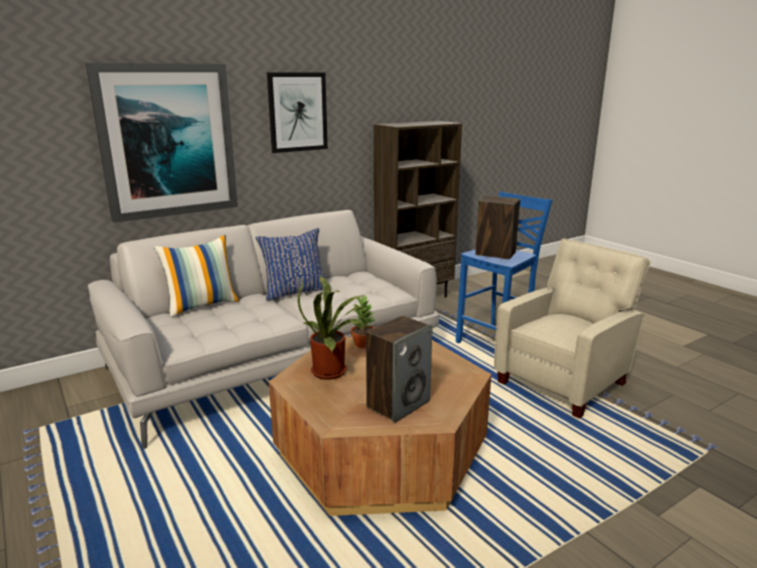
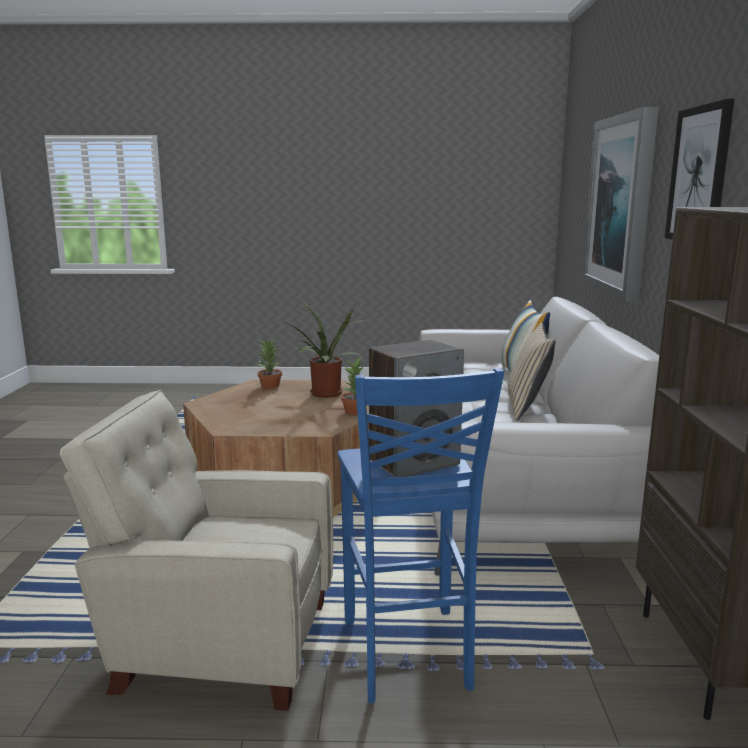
camera: 125 degrees right, 5 degrees down
blue pillow [256,228,327,301] -> beige pillow [508,323,555,421]
speaker [366,316,433,423] -> none
beige armchair [494,239,651,419] -> beige armchair turned 105 degrees clockwise [60,390,333,711]
none -> potted plant [258,339,282,389]

